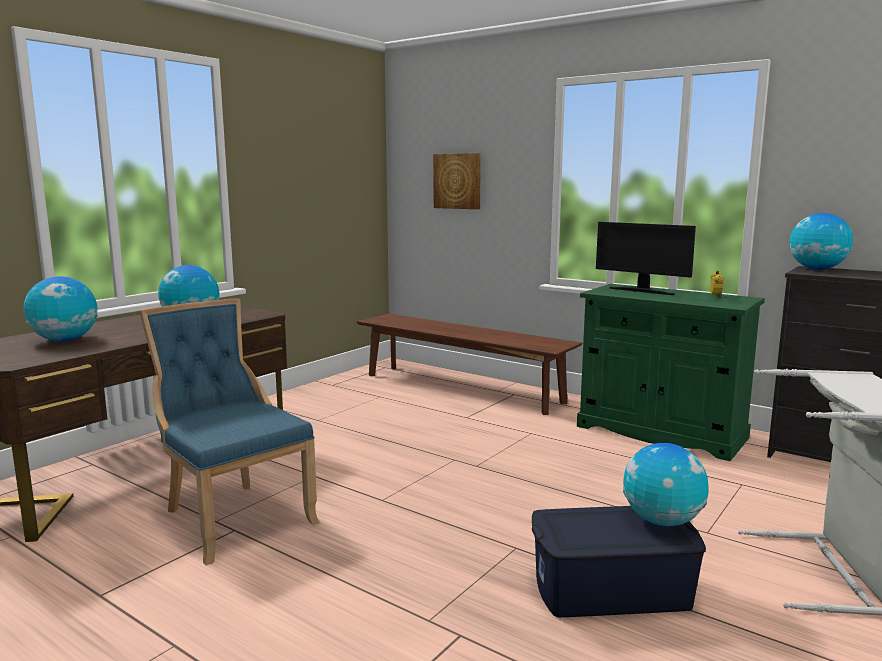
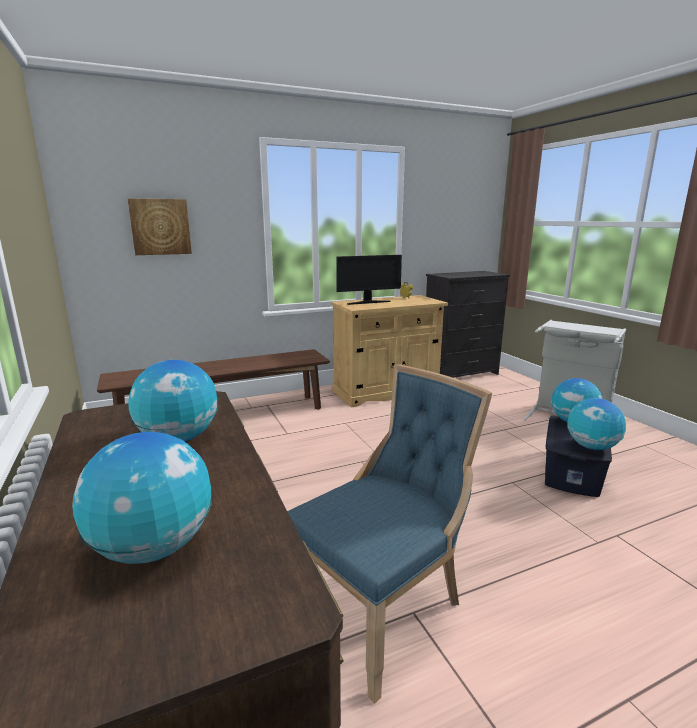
camera: 60 degrees left, 5 degrees up
blue chair [139,298,320,566] -> blue chair turned 150 degrees clockwise [287,364,492,703]
green cabinet [577,284,765,461] -> beige cabinet [331,295,448,408]
globe [789,213,853,270] -> globe moved to [567,398,626,450]

